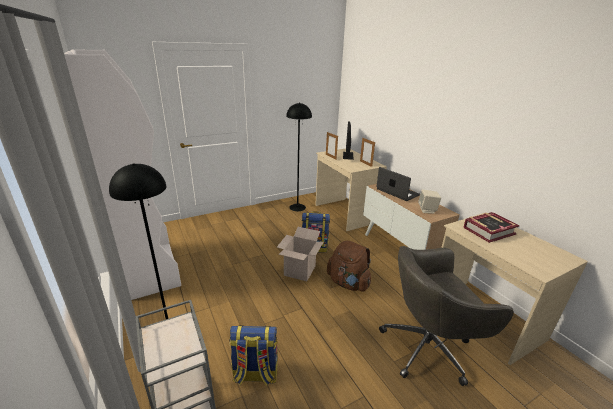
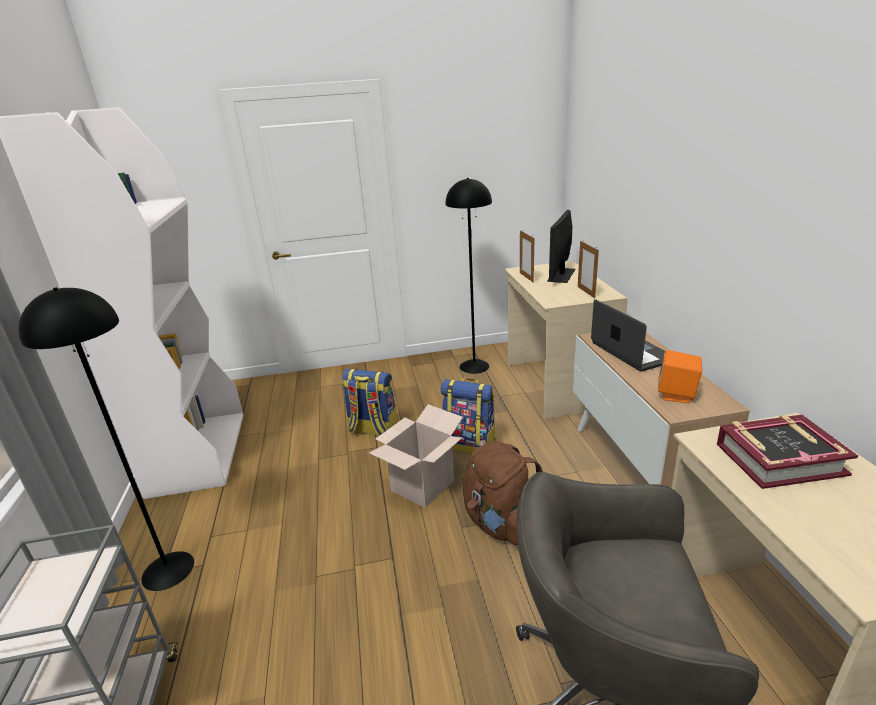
camera: 20 degrees right, 0 degrees up
backpack [229,325,278,386] -> backpack moved to [342,369,398,436]
beige speaker [418,189,441,214] -> orange speaker [658,350,702,403]

